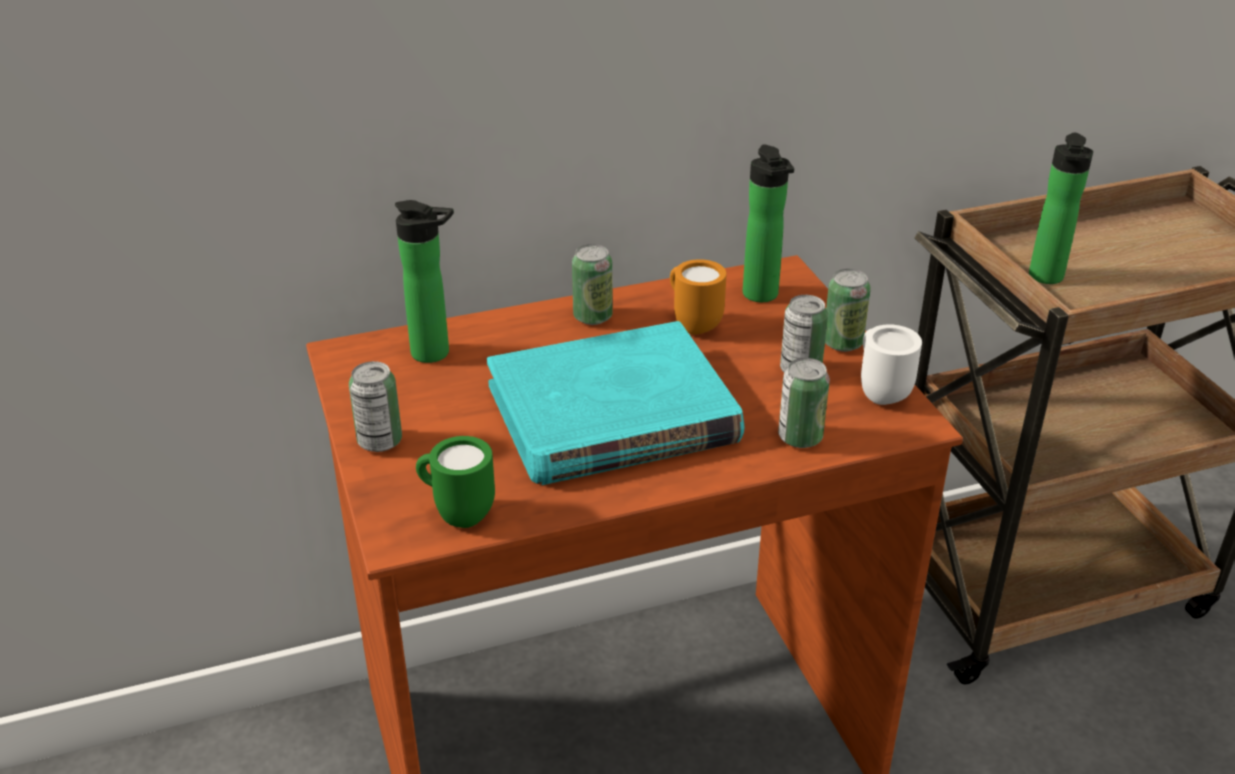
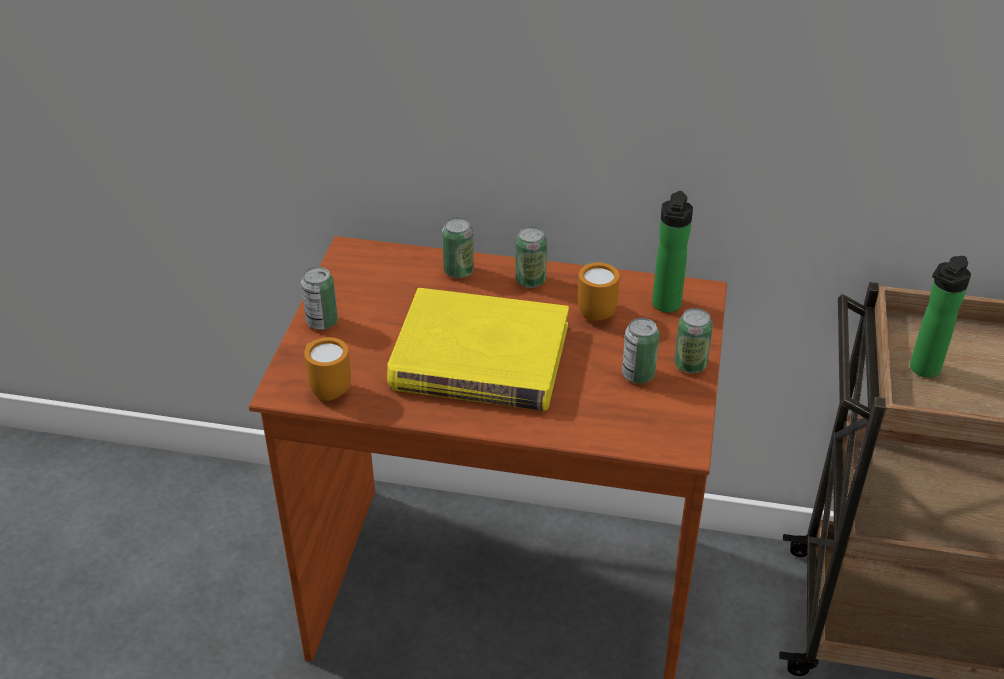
camera: 30 degrees right, 5 degrees up
bottle [395,200,454,363] -> none
green mug [416,436,495,528] -> orange mug [304,337,351,401]
turquoise book [487,321,744,485] -> yellow book [387,288,569,411]
can [778,358,830,448] -> can moved to [442,217,474,278]
white mug [861,324,922,405] -> none

